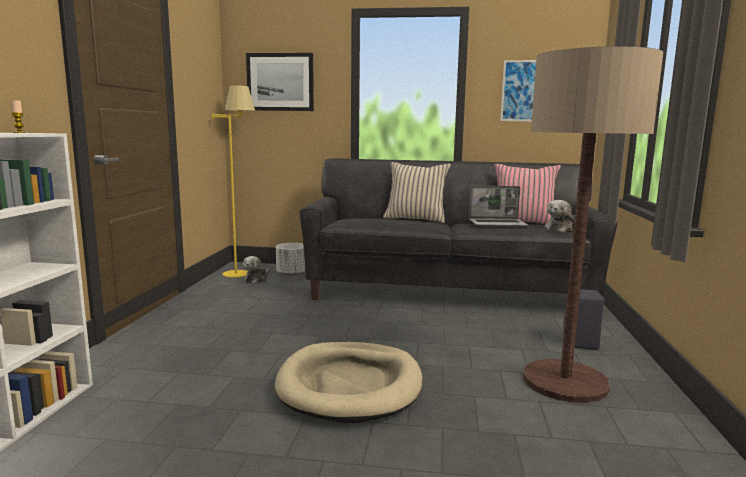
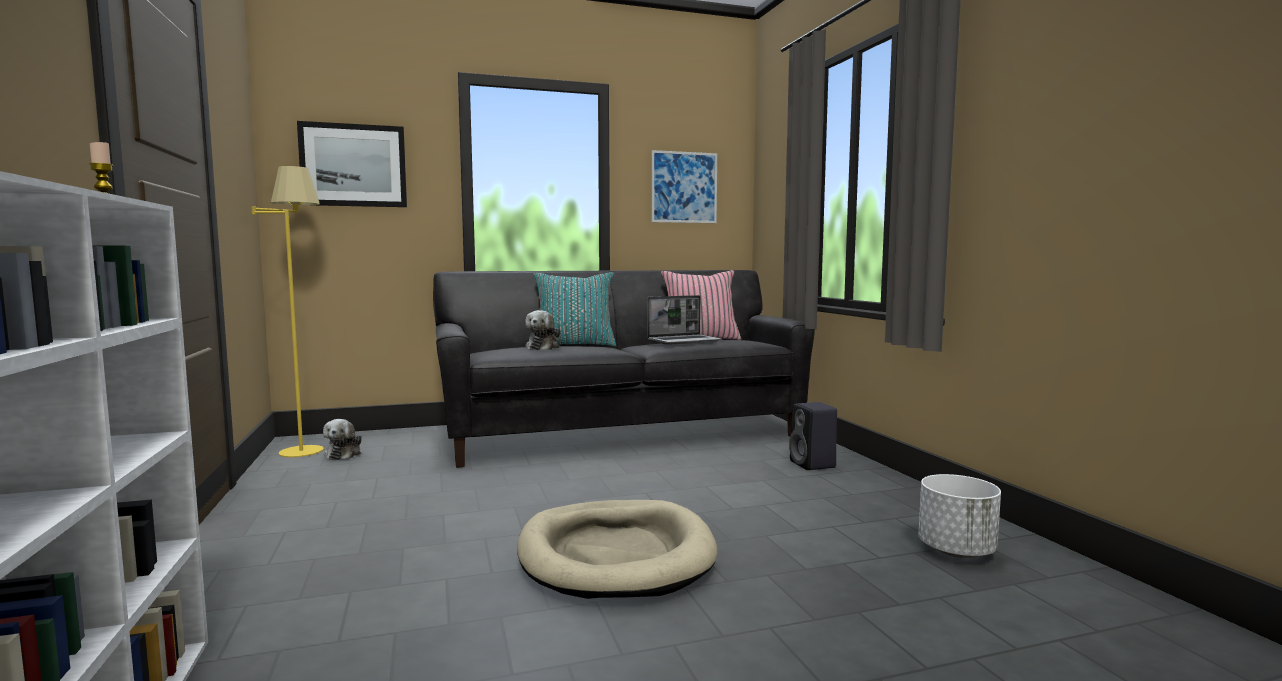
camera: 25 degrees left, 5 degrees down
white planter [276,243,305,276] -> white planter moved to [918,474,1001,558]
beige pillow [383,162,451,223] -> turquoise pillow [533,272,616,347]
floor lamp [523,46,663,403] -> none
plush toy [545,200,575,232] -> plush toy moved to [525,310,561,350]

